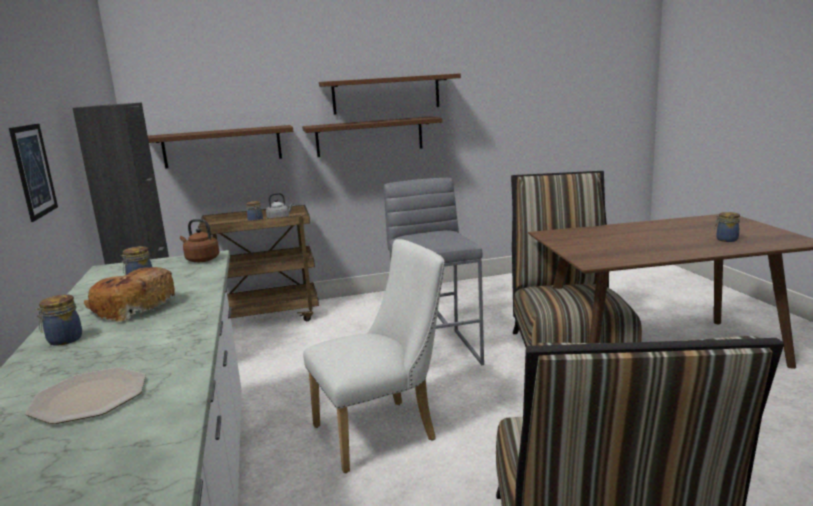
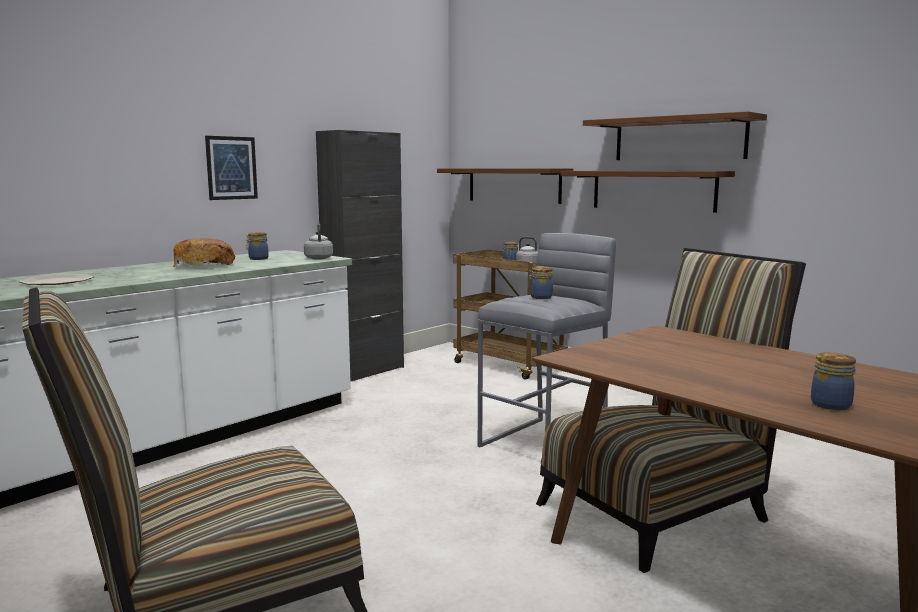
camera: 55 degrees right, 5 degrees down
jar [35,295,82,346] -> jar moved to [528,266,553,299]
brown kettle [180,219,219,262] -> grey kettle [304,223,333,260]
white chair [303,239,445,473] -> none

